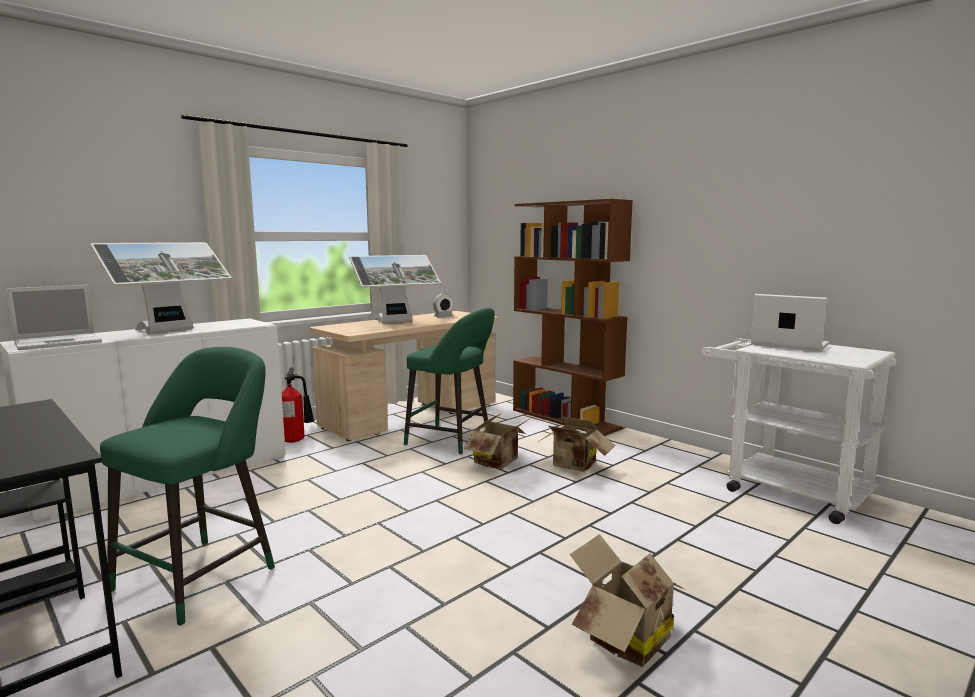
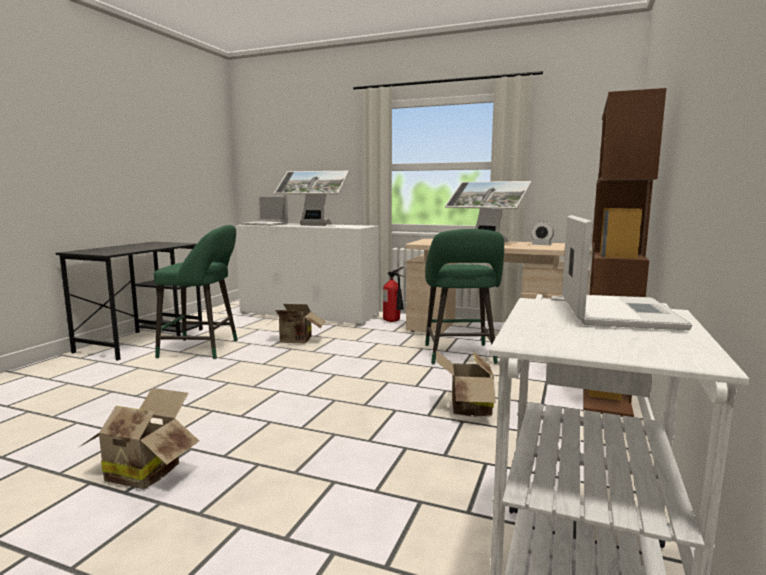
camera: 65 degrees right, 0 degrees up
cardboard box [464,413,531,469] -> cardboard box moved to [270,304,325,343]

